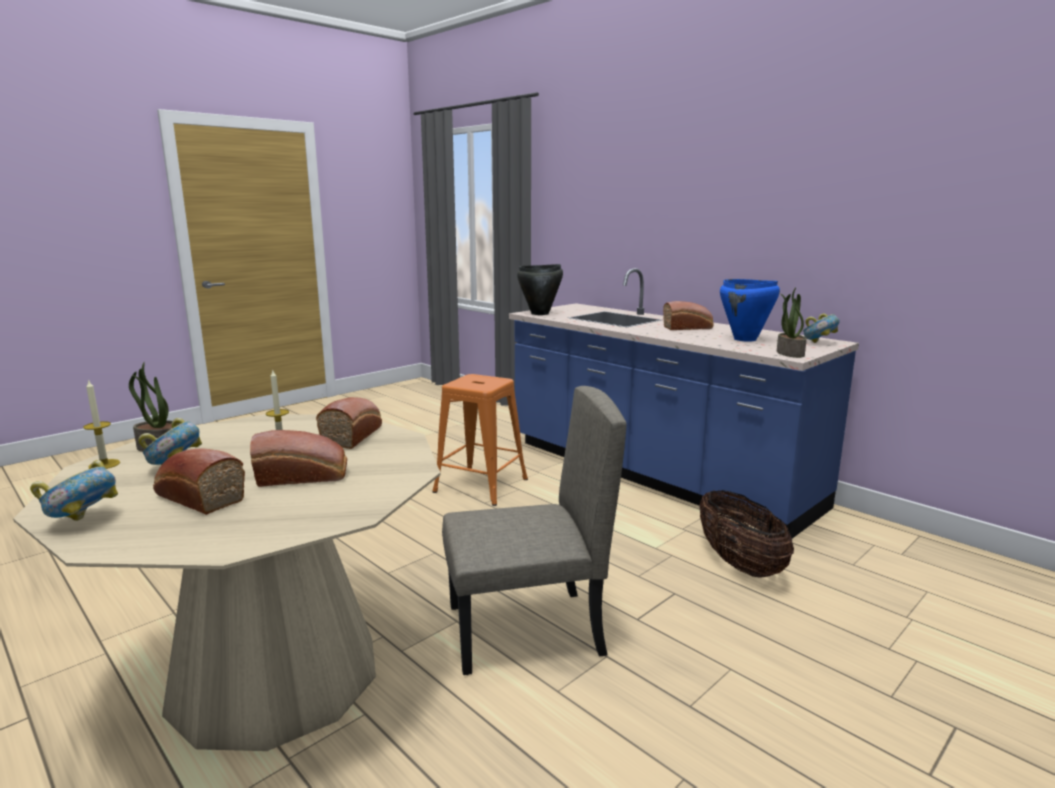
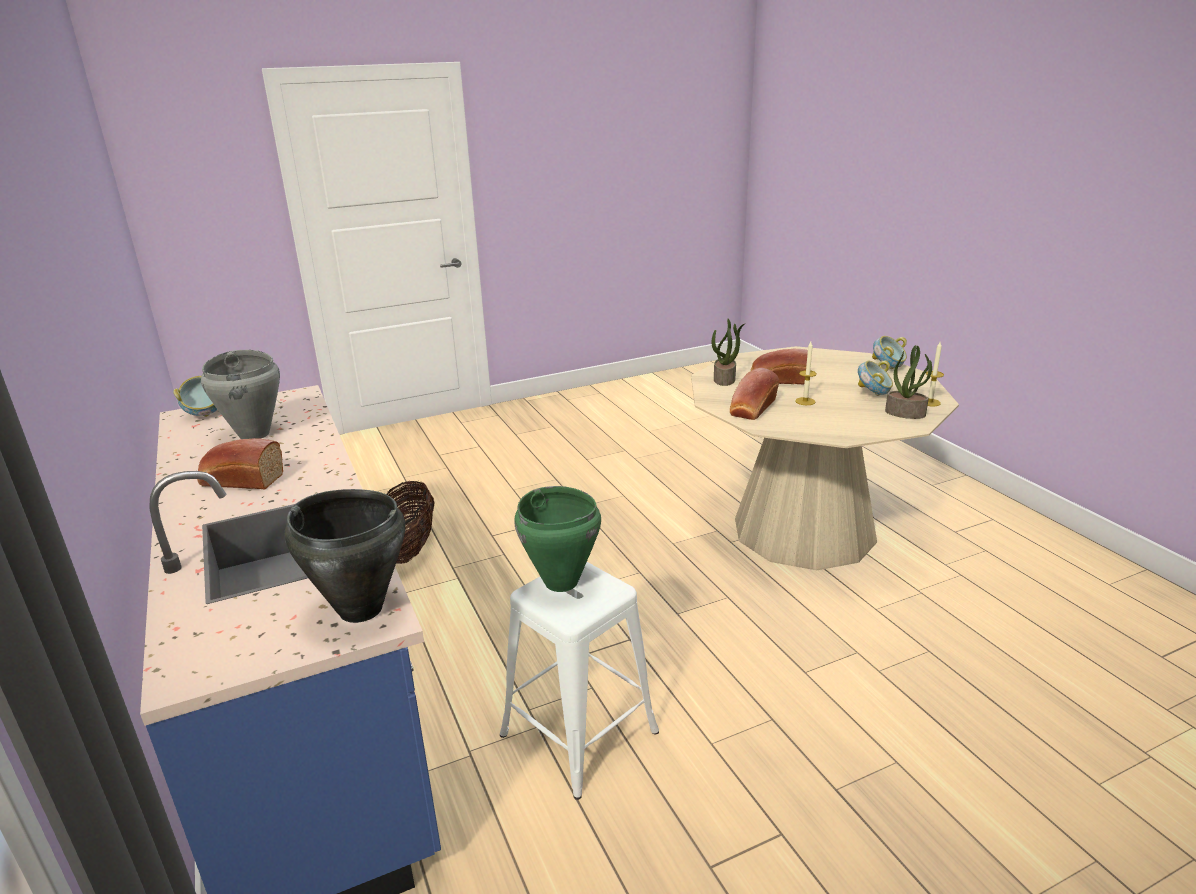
camera: 160 degrees left, 10 degrees up
bread [153,449,245,515] -> none
orange stool [433,374,528,506] -> white stool [500,562,659,800]
beige chair [442,386,627,675] -> none
blue cooking pot [720,279,780,342] -> grey cooking pot [201,350,280,439]
potted plant [777,288,807,358] -> potted plant moved to [712,319,746,386]
none -> green cooking pot [514,486,601,592]

